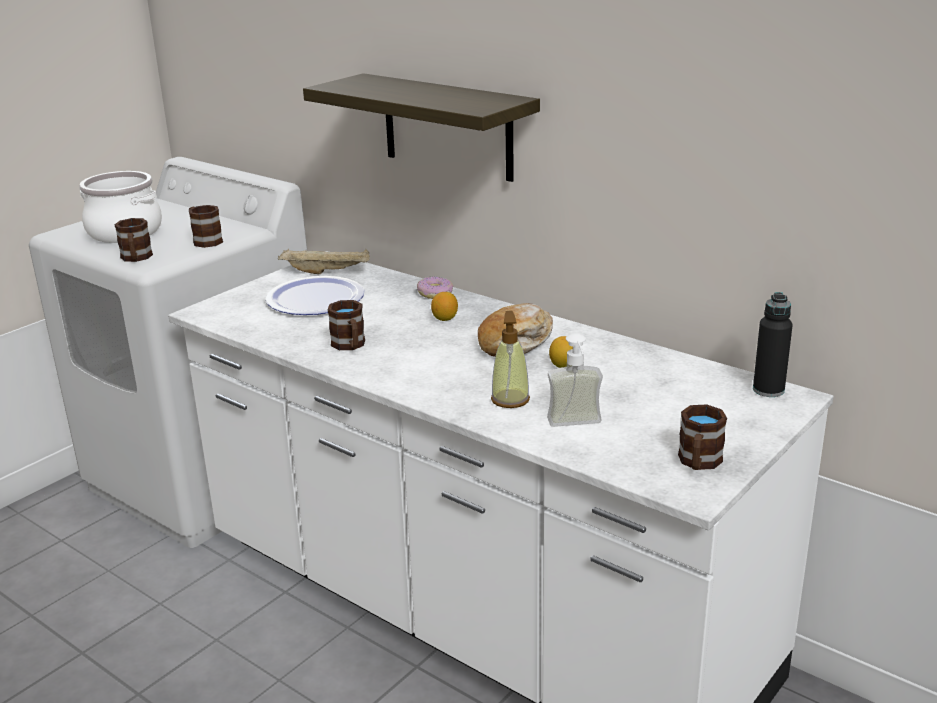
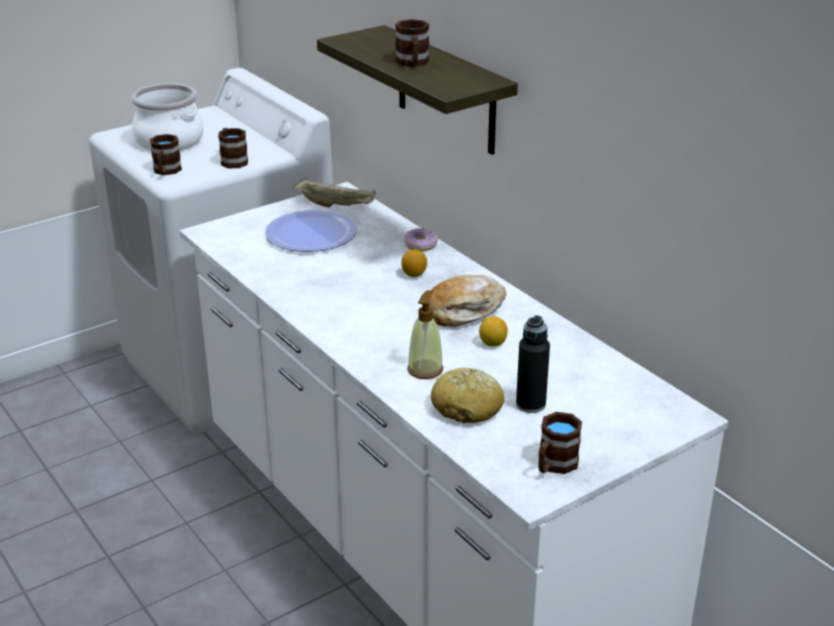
camera: 15 degrees right, 5 degrees up
brown mug [328,300,365,350] -> brown mug moved to [395,19,429,67]
soap dispenser [547,333,603,427] -> bread [431,368,504,423]
black bottle [753,292,793,397] -> black bottle moved to [516,315,550,413]

